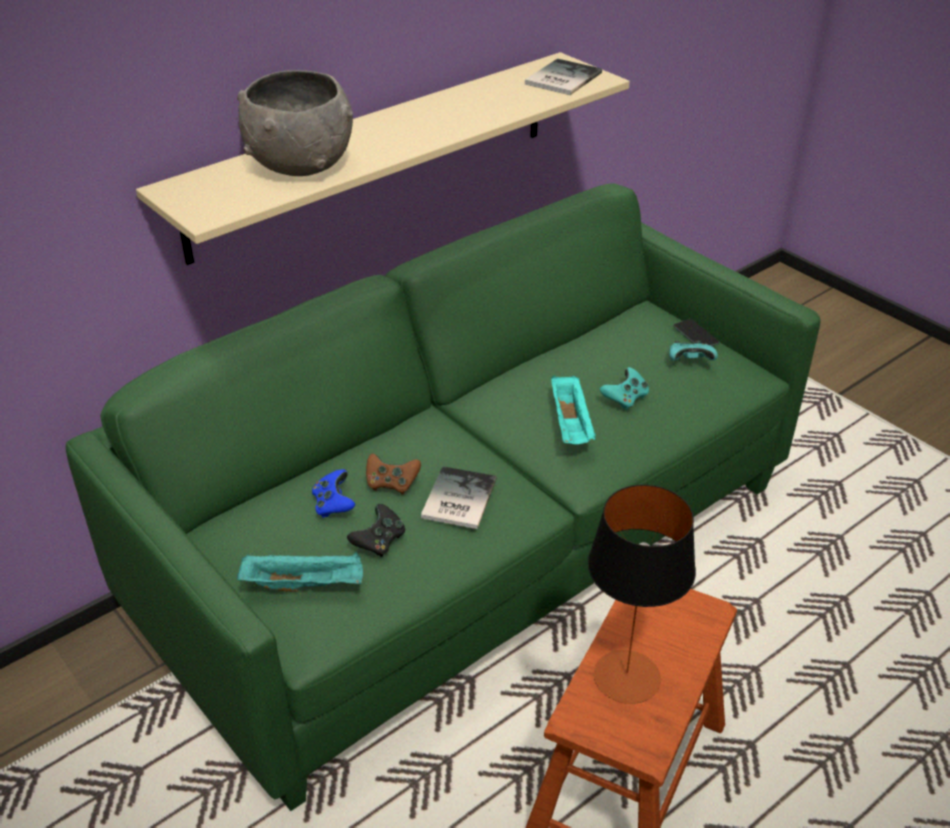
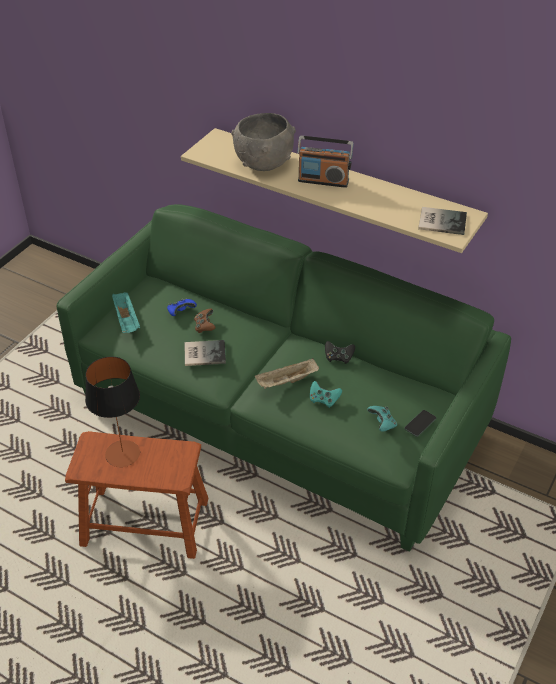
camera: 70 degrees right, 5 degrees up
black game controller [347,504,405,557] -> black game controller moved to [325,341,355,364]
turquoise tray [551,375,596,444] -> beige tray [255,358,319,389]
none -> radio [297,136,354,188]

